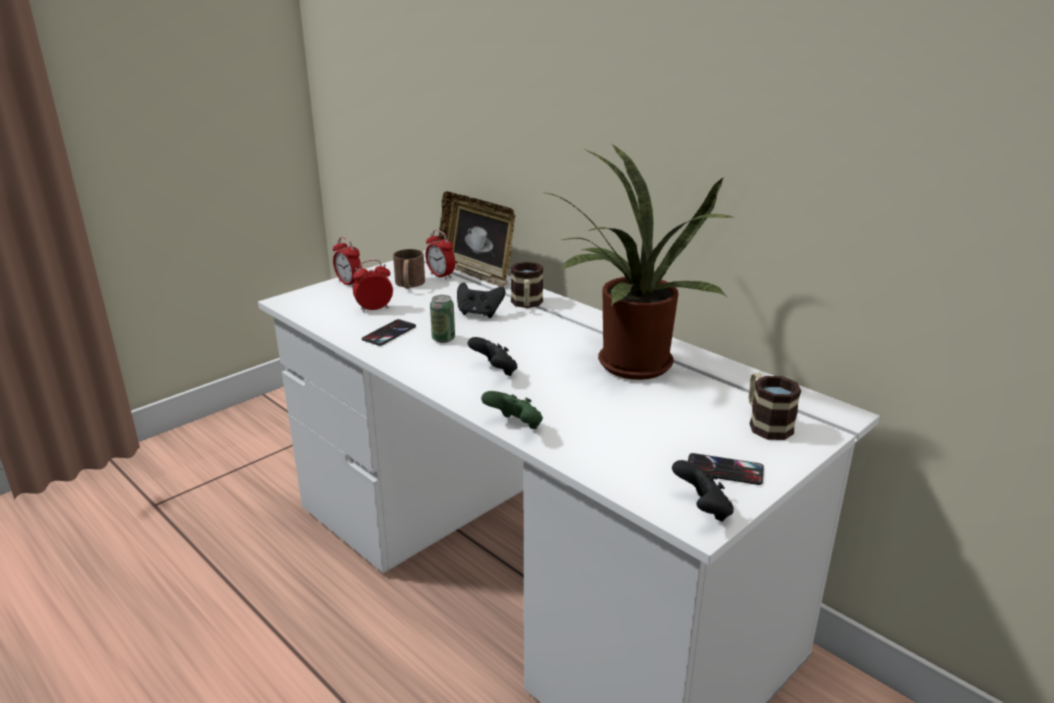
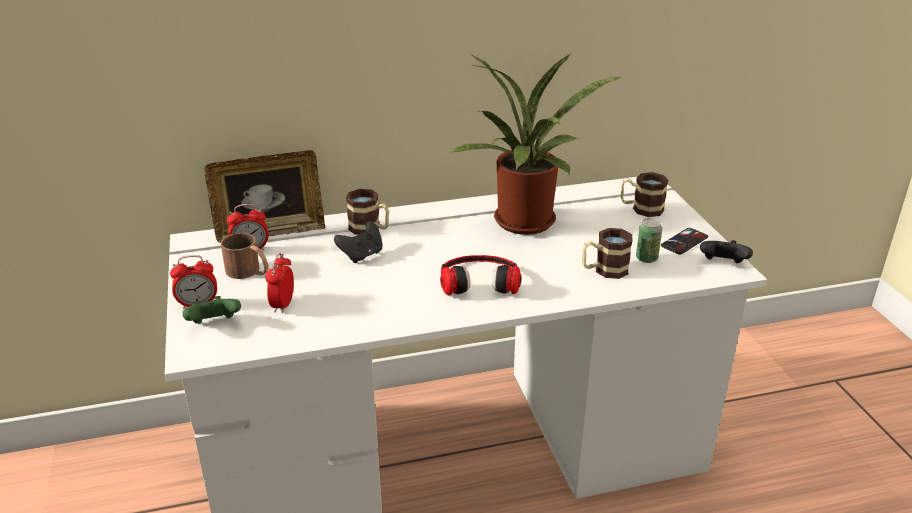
camera: 60 degrees left, 5 degrees up
phone [362,319,416,346] -> none
can [430,295,455,343] -> can moved to [636,218,662,263]
black game controller [468,337,517,376] -> headphones [440,255,521,295]
green game controller [481,391,543,429] -> green game controller moved to [182,296,241,324]
none -> mug [583,228,632,279]

